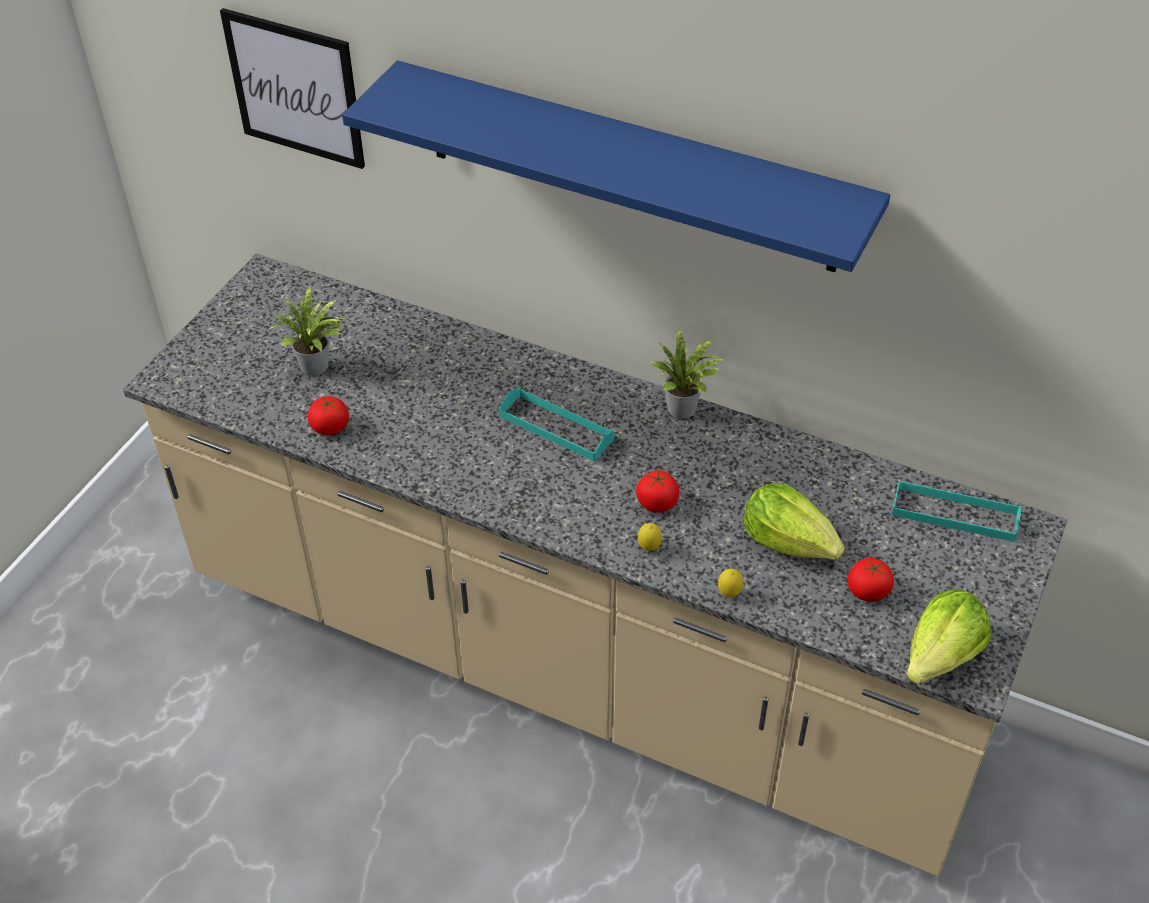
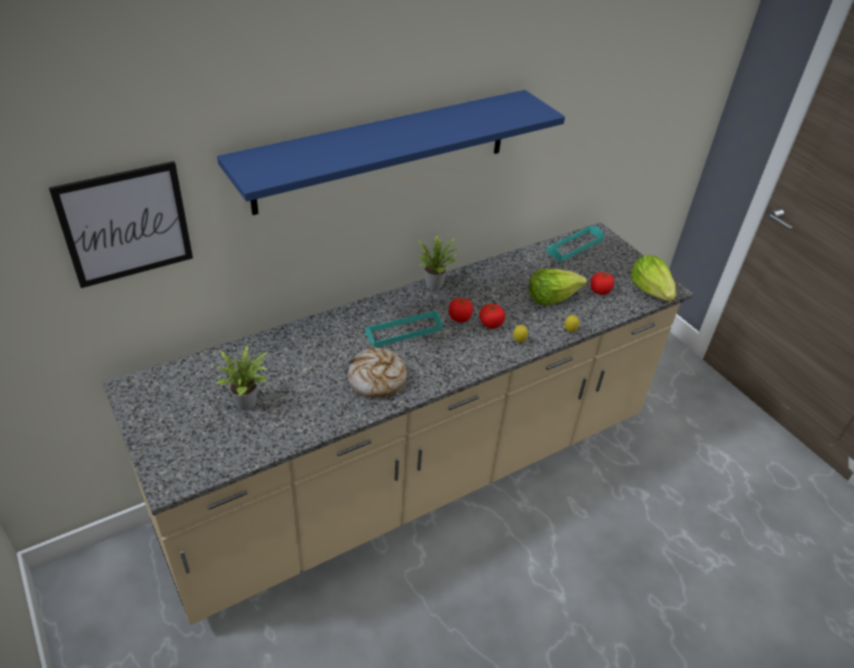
camera: 60 degrees left, 5 degrees down
tomato [307,396,349,435] -> tomato moved to [449,298,473,322]
none -> bread [348,346,407,398]

